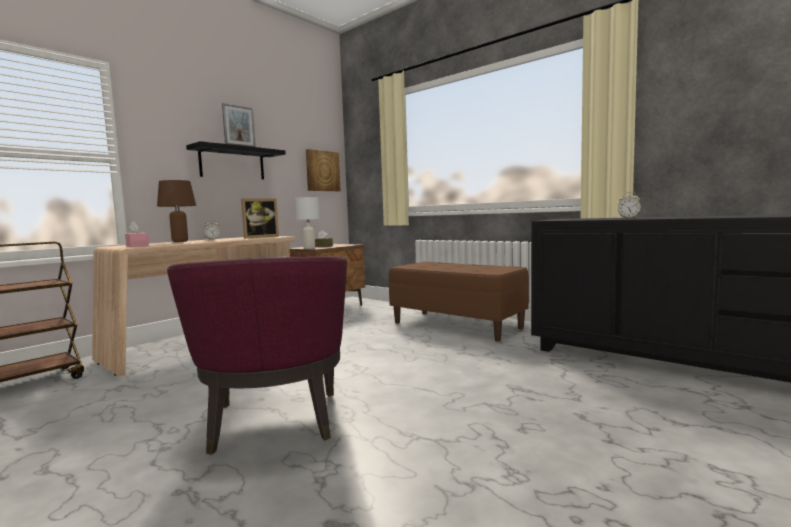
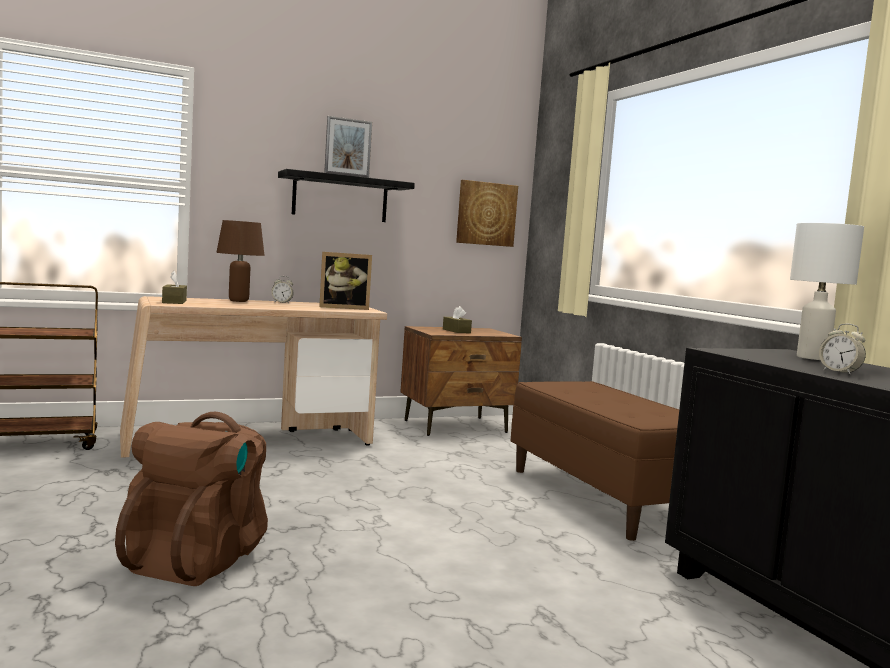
camera: 25 degrees right, 0 degrees up
pink tissue box [125,221,149,247] -> brown tissue box [162,271,187,304]
purple armchair [167,256,347,455] -> brown backpack [115,412,268,586]
white table lamp [295,197,320,249] -> white table lamp moved to [790,223,864,360]

